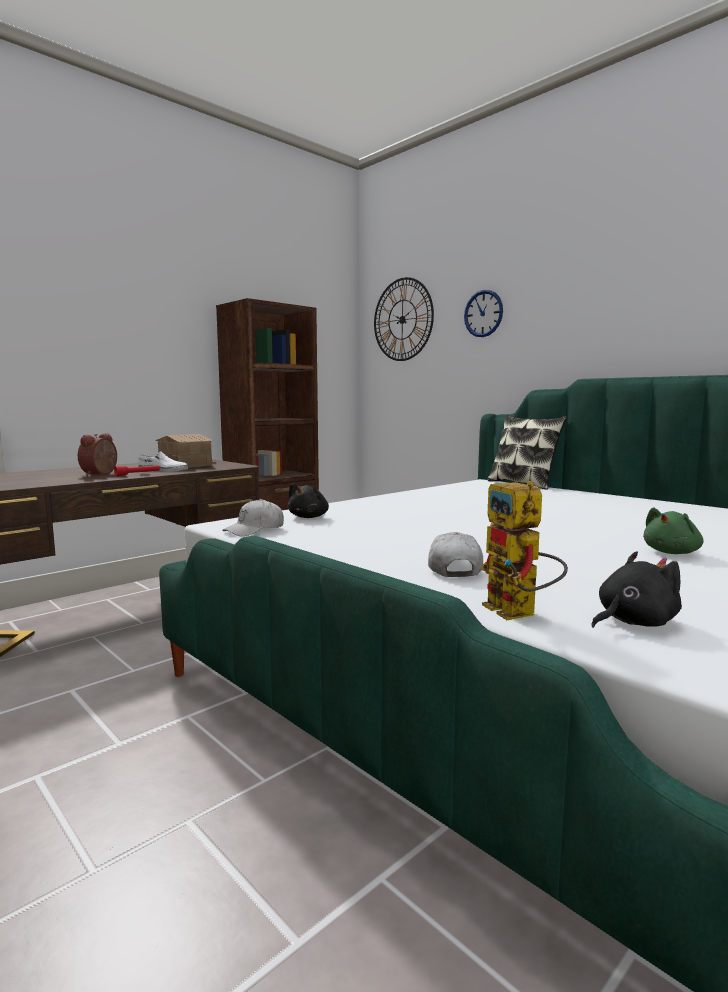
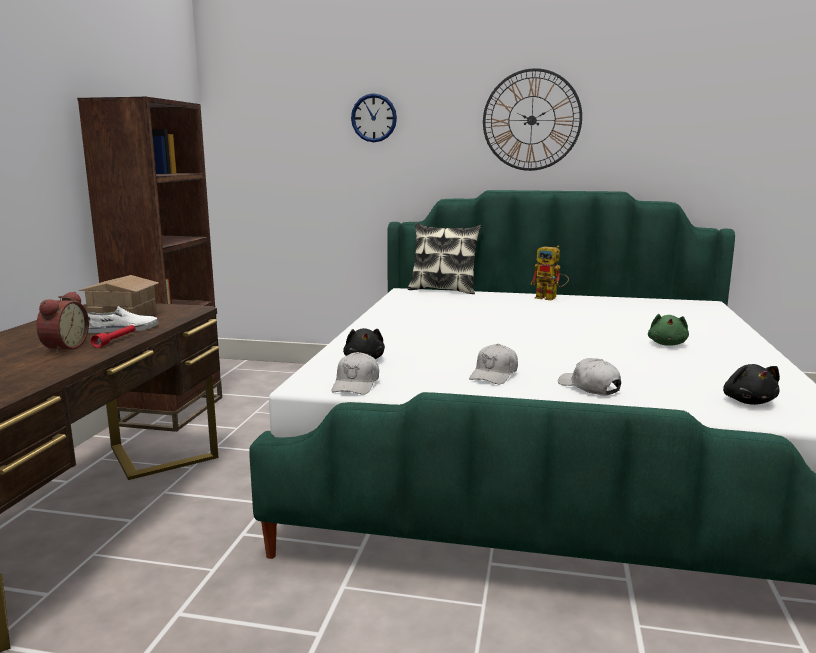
camera: 35 degrees left, 5 degrees up
alarm clock [78,433,117,476] -> alarm clock turned 150 degrees counterclockwise [36,291,89,354]
wall clock [374,277,434,361] -> wall clock moved to [483,68,582,171]
toy robot [481,481,568,620] -> toy robot moved to [530,246,569,300]
black plush toy [592,551,682,628] -> black plush toy turned 150 degrees clockwise [723,364,780,405]
none -> white cap [469,344,518,385]

